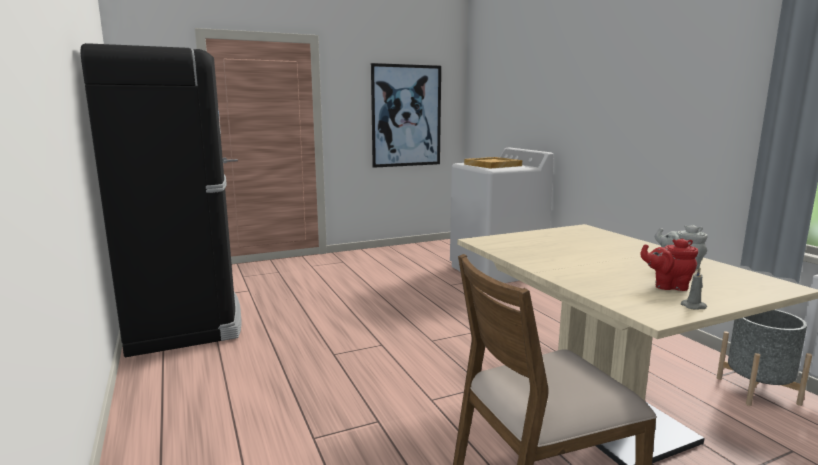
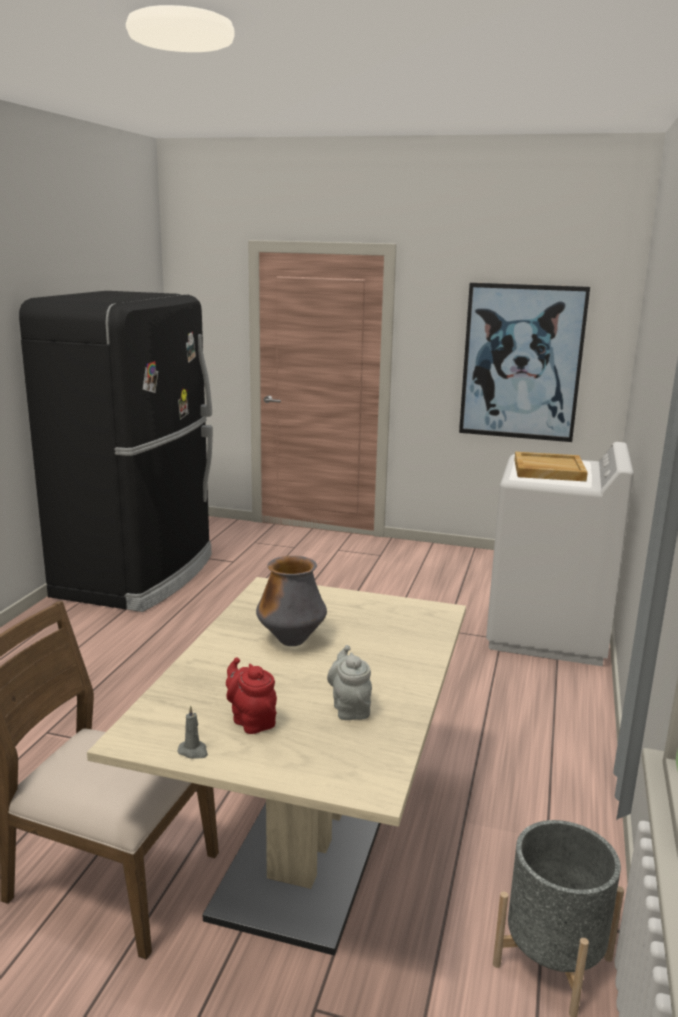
camera: 40 degrees right, 5 degrees up
none -> vase [256,556,327,646]

